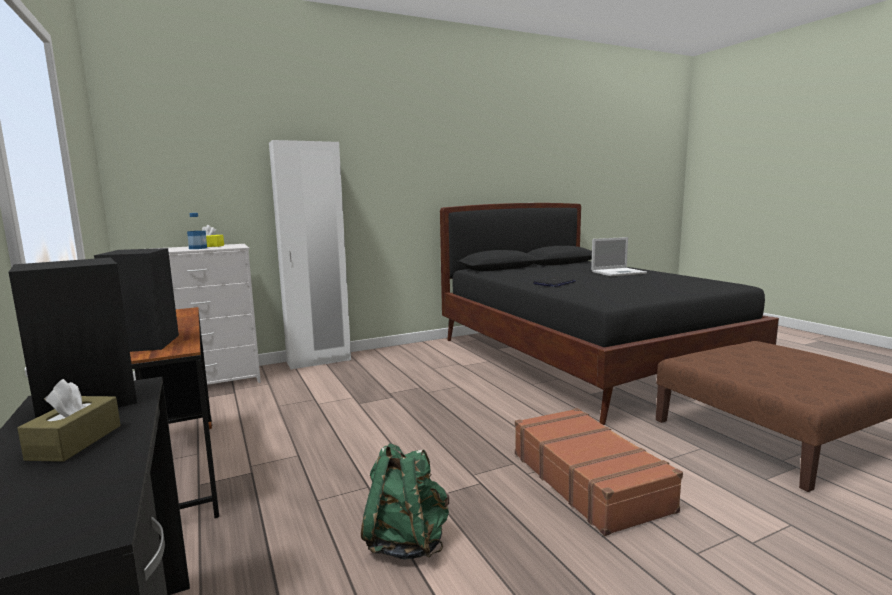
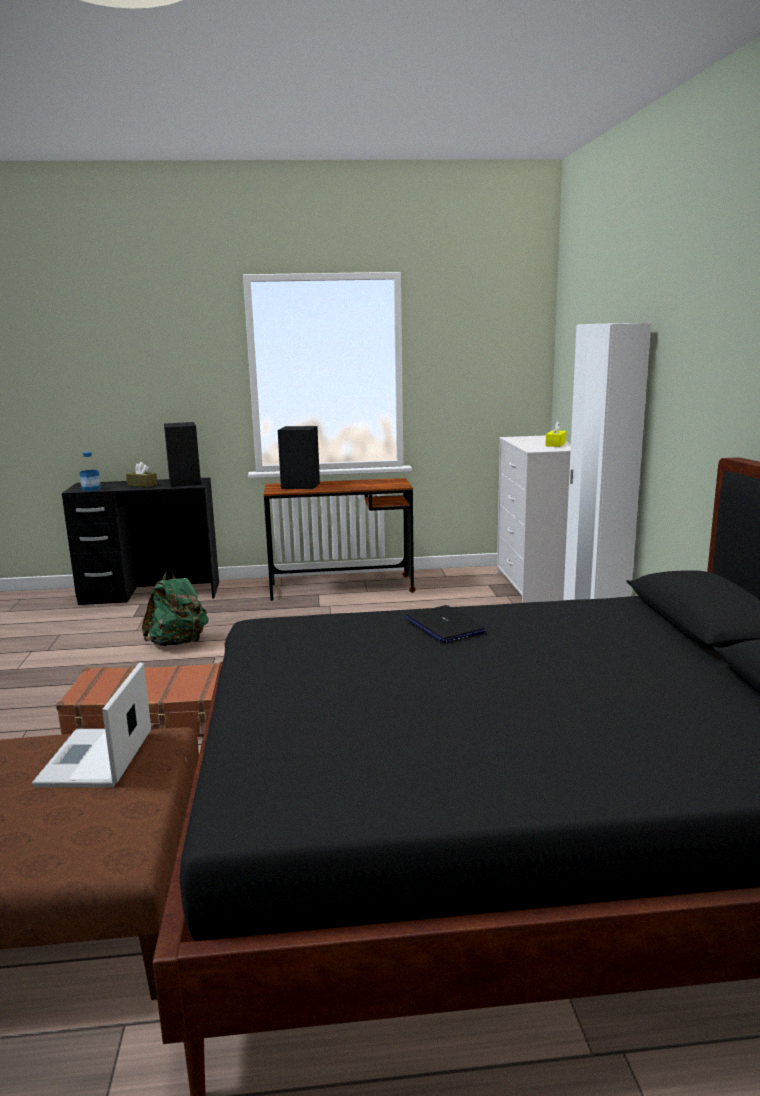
camera: 110 degrees right, 5 degrees up
bottle [187,213,207,249] -> bottle moved to [80,452,101,491]
laptop [591,237,647,276] -> laptop moved to [32,662,151,787]

